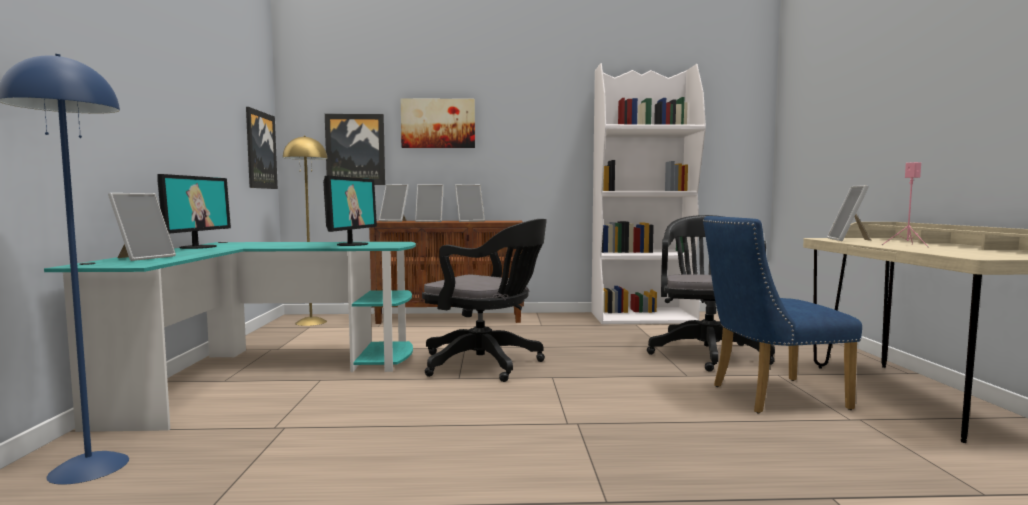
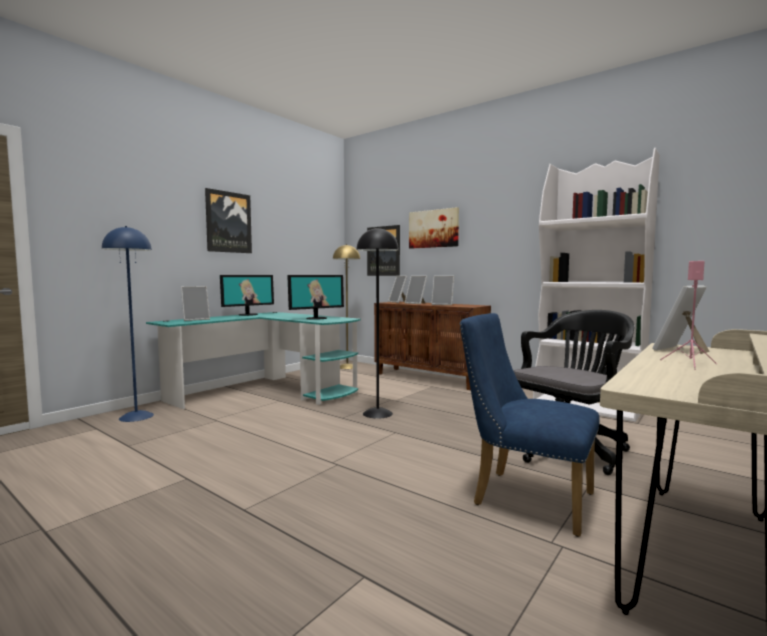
camera: 40 degrees right, 0 degrees up
picture [246,107,278,189] -> picture moved to [205,188,252,253]
black office chair [422,219,547,382] -> black floor lamp [356,227,399,419]

